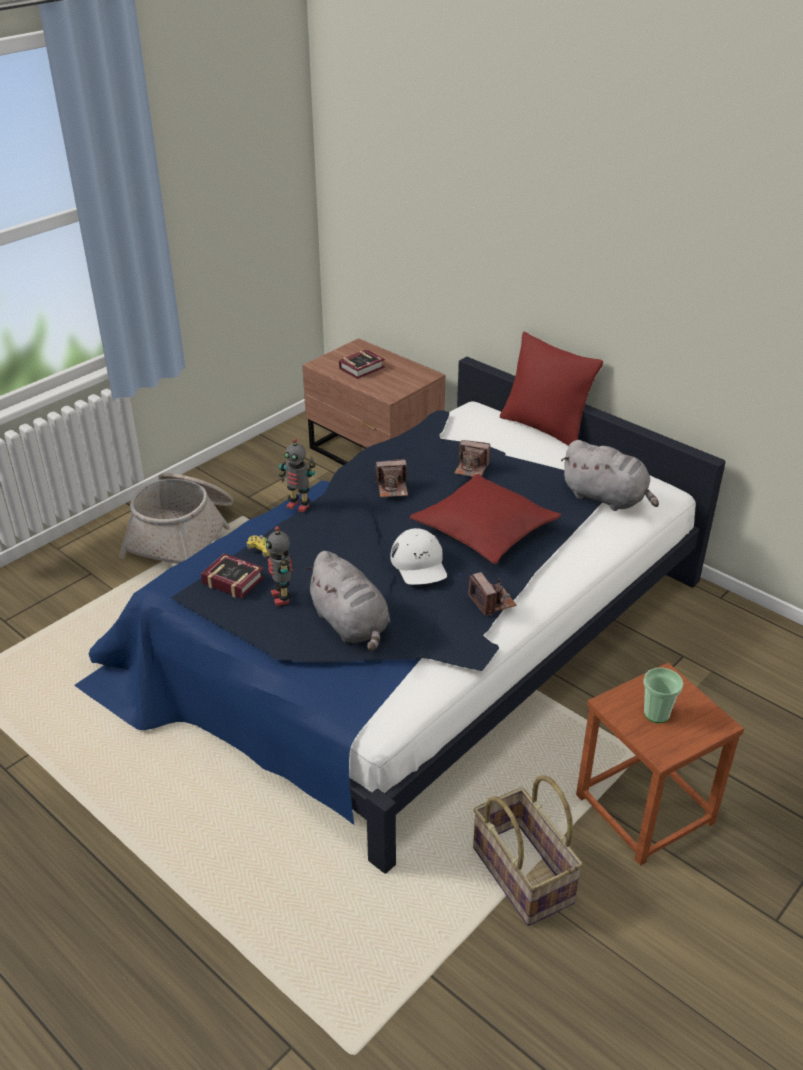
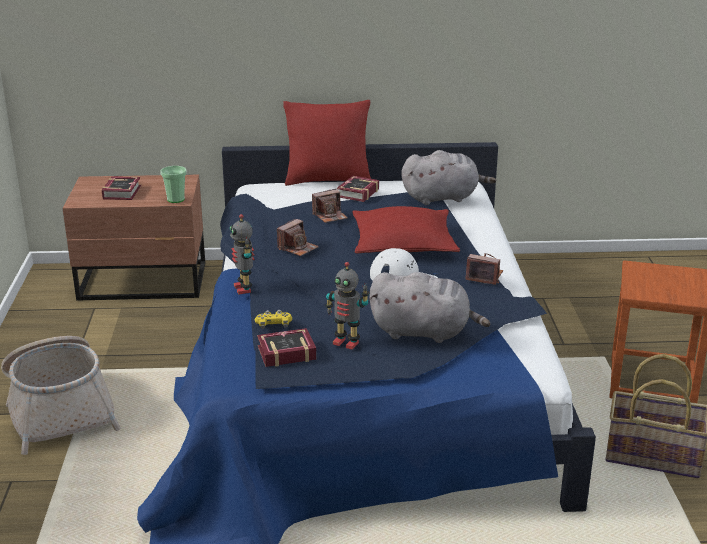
camera: 45 degrees left, 10 degrees down
toy robot [279,438,316,512] -> toy robot turned 90 degrees clockwise [230,214,255,295]
cup [643,668,684,723] -> cup moved to [160,166,187,203]
none -> book [337,176,379,202]

